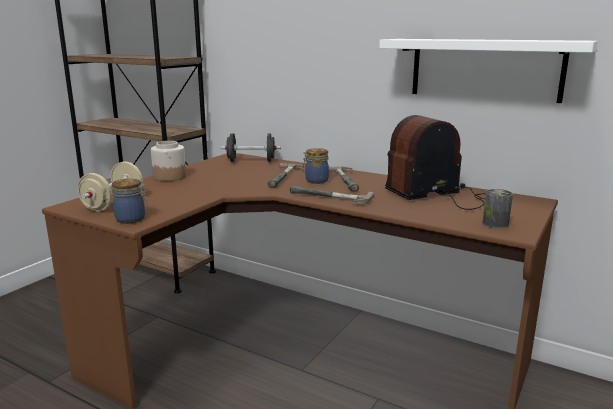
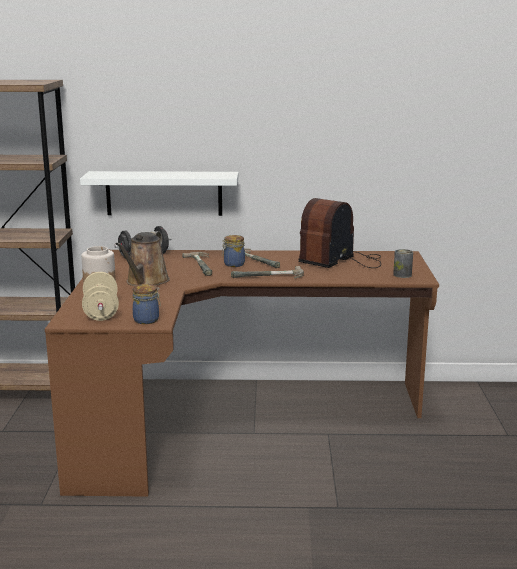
camera: 30 degrees left, 0 degrees up
white shelf [379,39,598,103] -> white shelf moved to [80,171,239,216]
none -> brown watering can [116,231,170,286]

